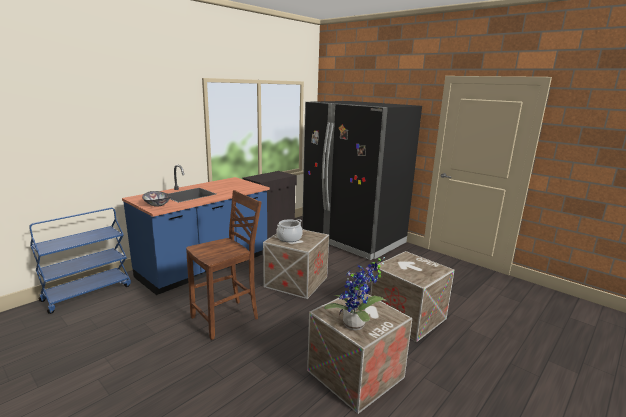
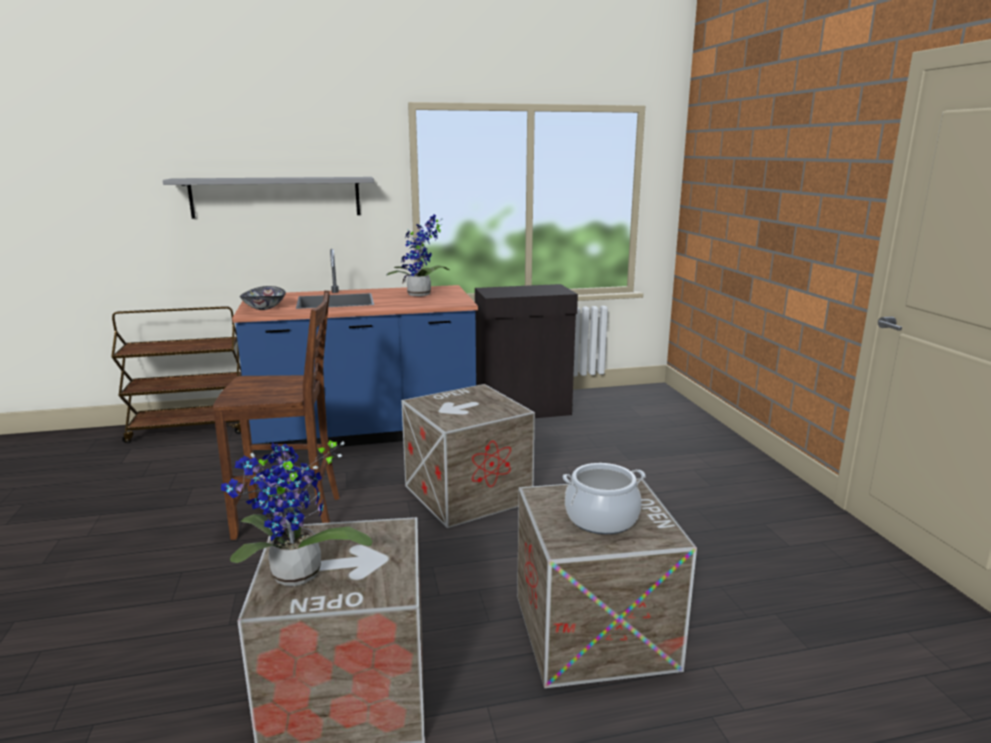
camera: 35 degrees right, 0 degrees up
blue cart [29,208,131,314] -> brown cart [111,306,242,443]
cooking pot [276,219,303,242] -> cooking pot moved to [563,463,646,534]
black fridge [302,101,422,260] -> none
none -> grey shelf [163,177,374,219]
none -> potted plant [386,215,450,296]

